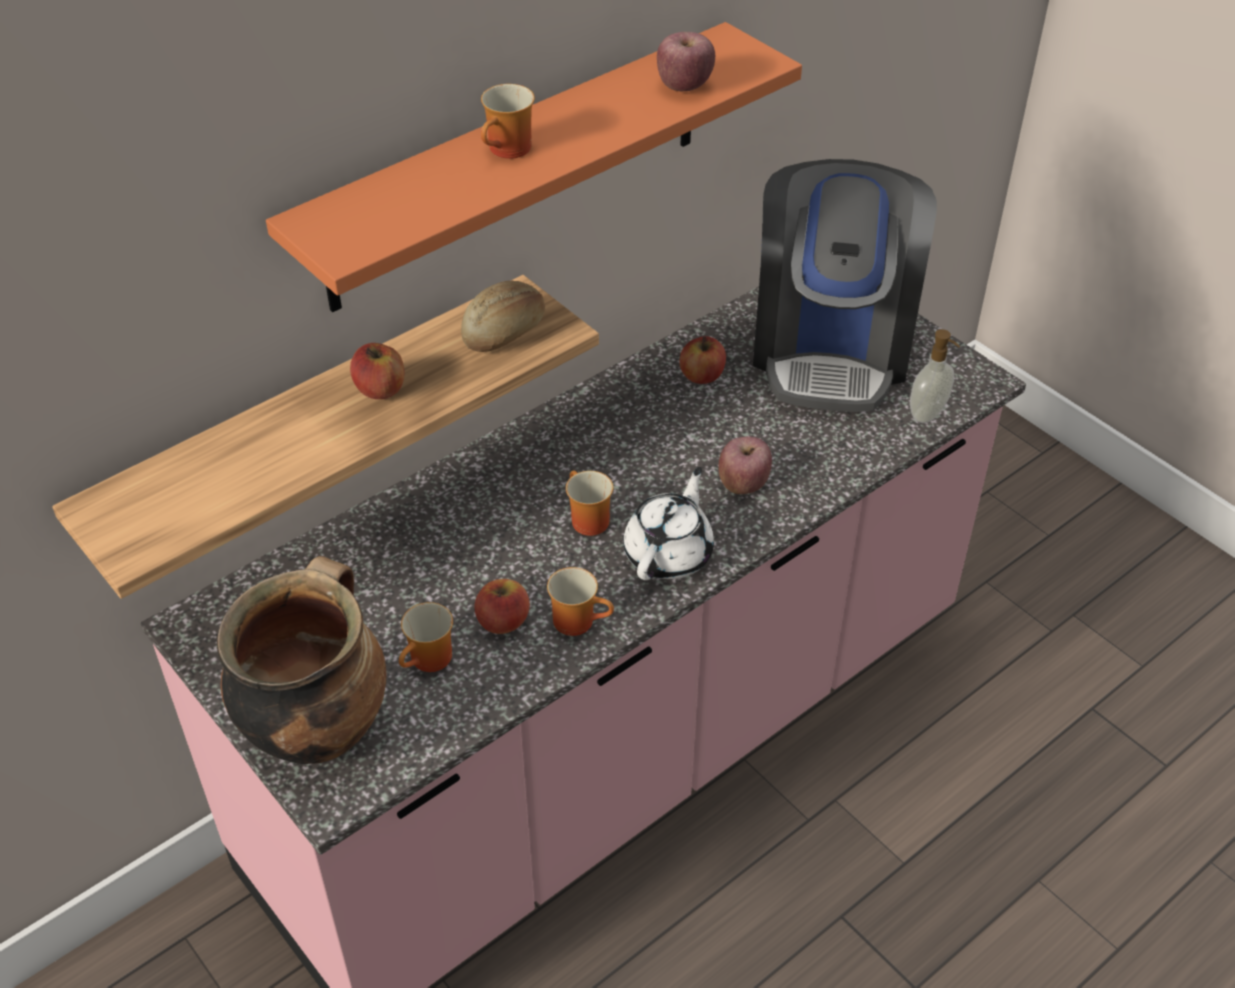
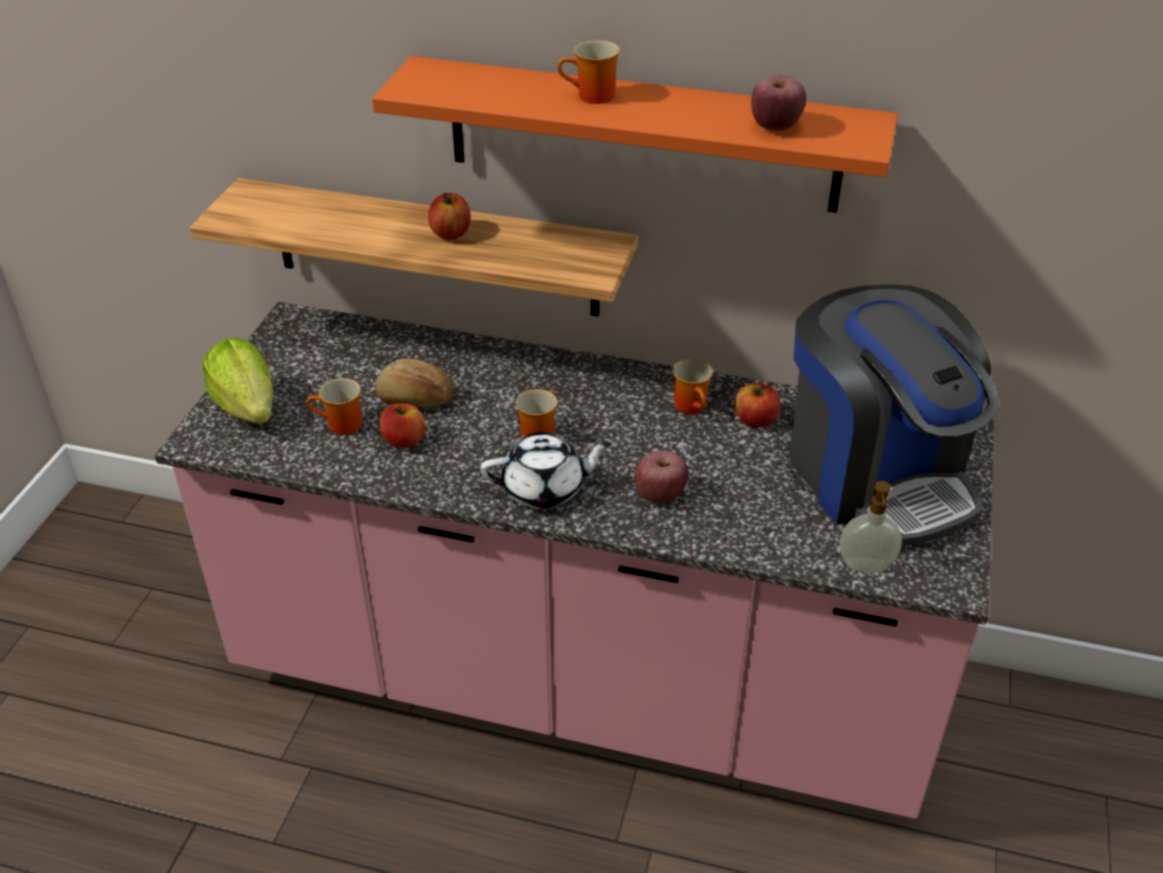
camera: 55 degrees right, 5 degrees down
cooking pot [217,556,387,764] -> lettuce [202,338,273,424]
bread [461,281,545,352] -> bread moved to [375,359,453,407]
mug [547,567,614,636] -> mug moved to [672,358,713,414]
coffee machine [753,159,937,412] -> coffee machine turned 90 degrees counterclockwise [790,284,999,546]

